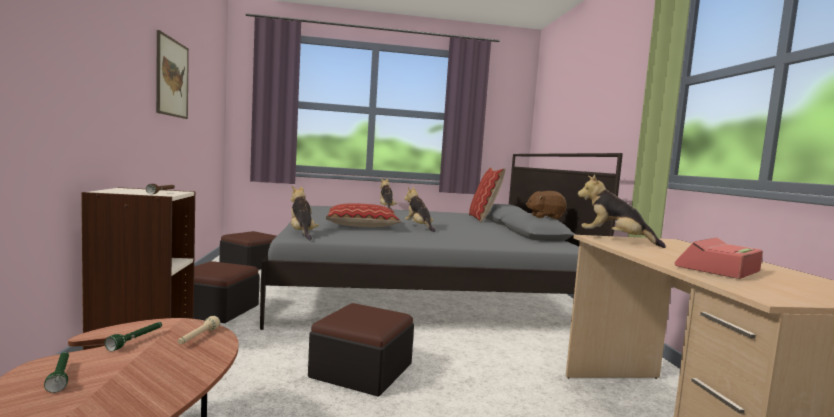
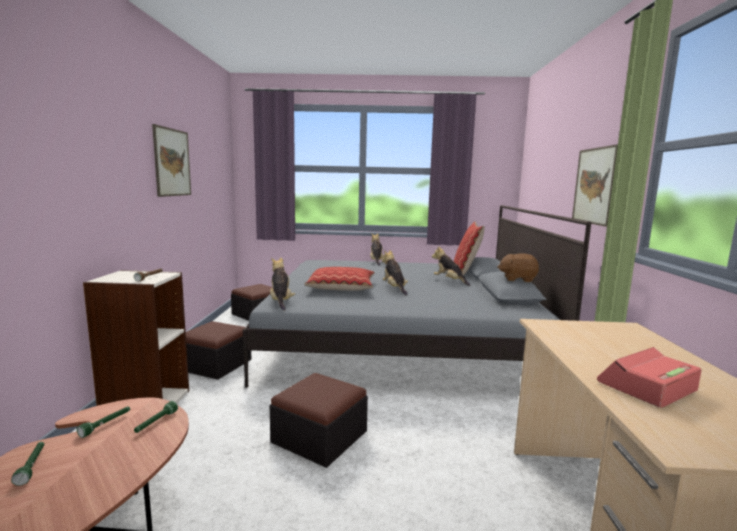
camera: 10 degrees right, 5 degrees up
beige flashlight [178,316,220,344] -> green flashlight [134,401,178,433]
plush toy [577,174,666,248] -> plush toy moved to [432,246,470,286]
none -> picture [572,144,618,227]

